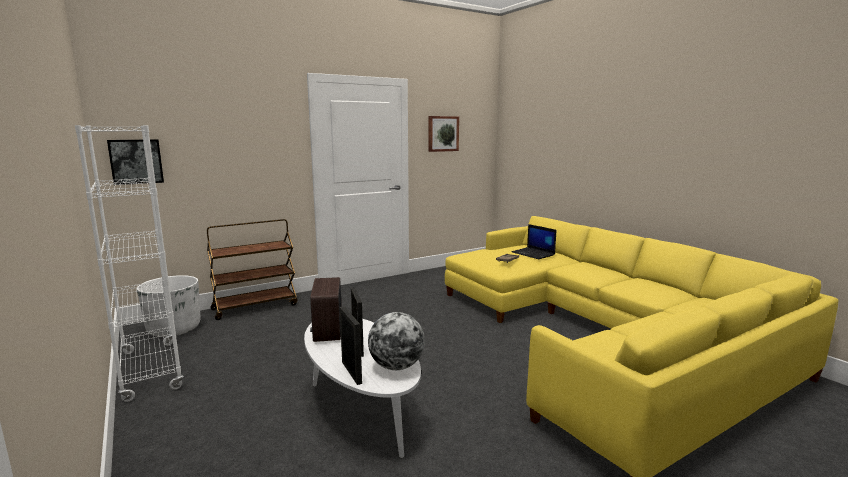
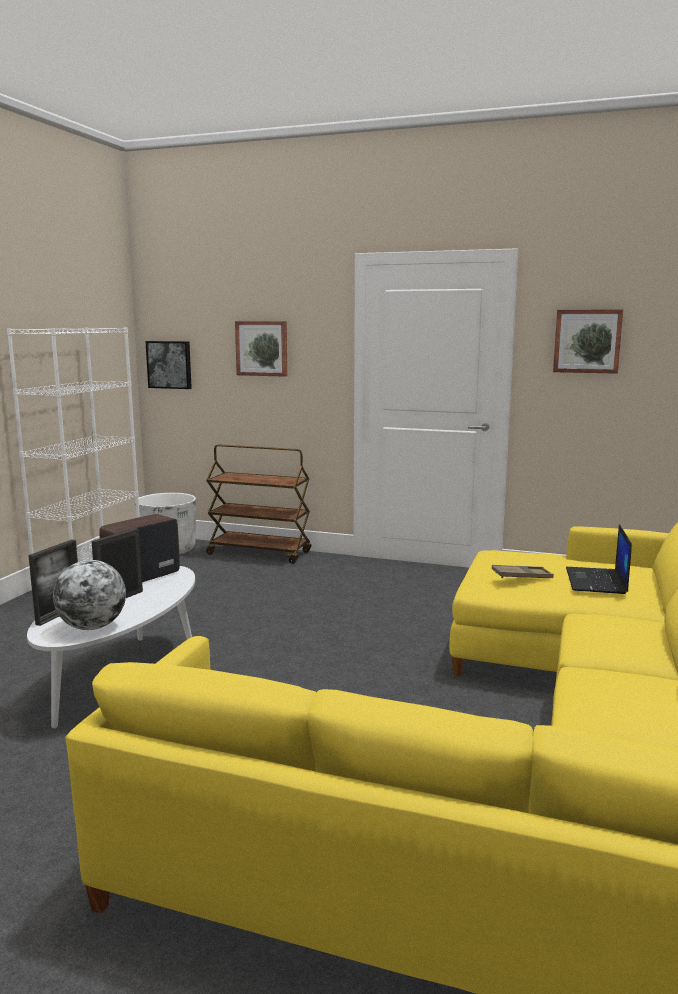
camera: 50 degrees right, 0 degrees up
none -> picture [235,321,287,377]

